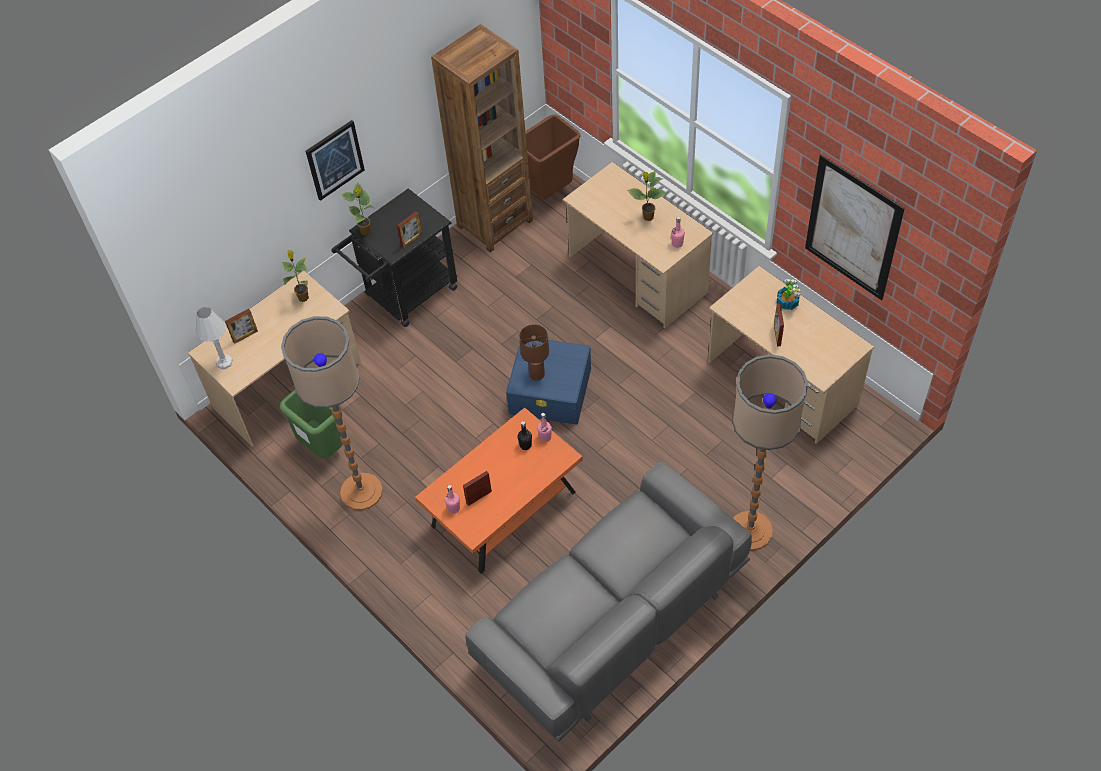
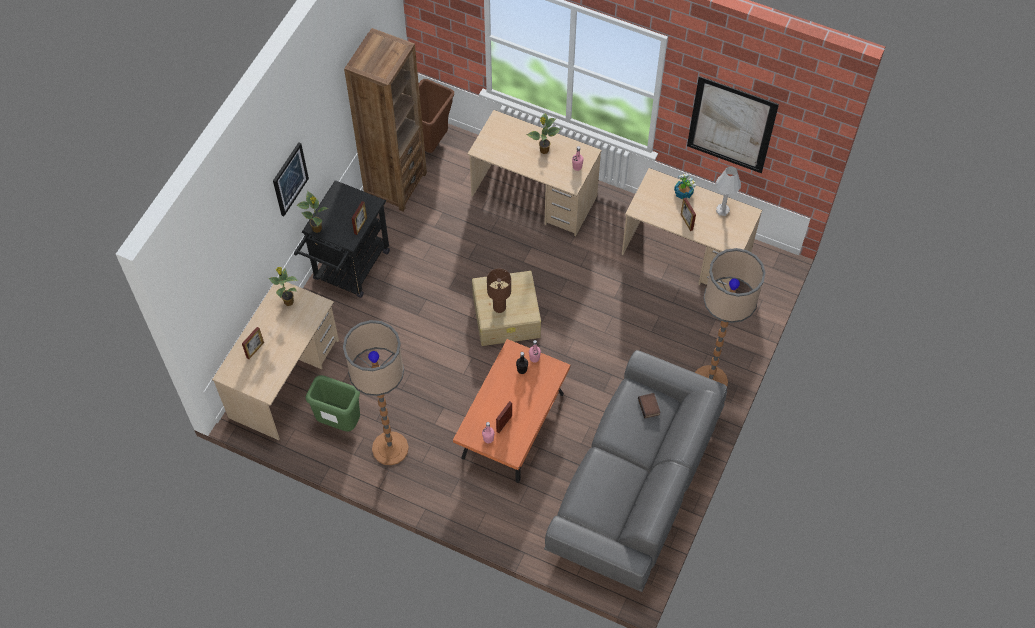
camera: 25 degrees left, 5 degrees up
white table lamp [195,307,233,370] -> white table lamp moved to [716,166,741,216]
blue storage box [506,340,591,424] -> beige storage box [472,271,541,346]
none -> book [638,393,660,418]

